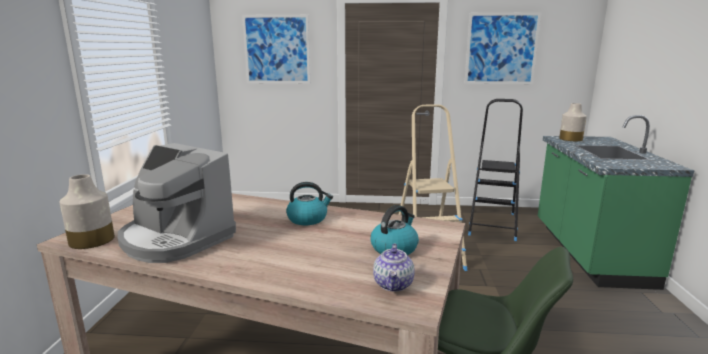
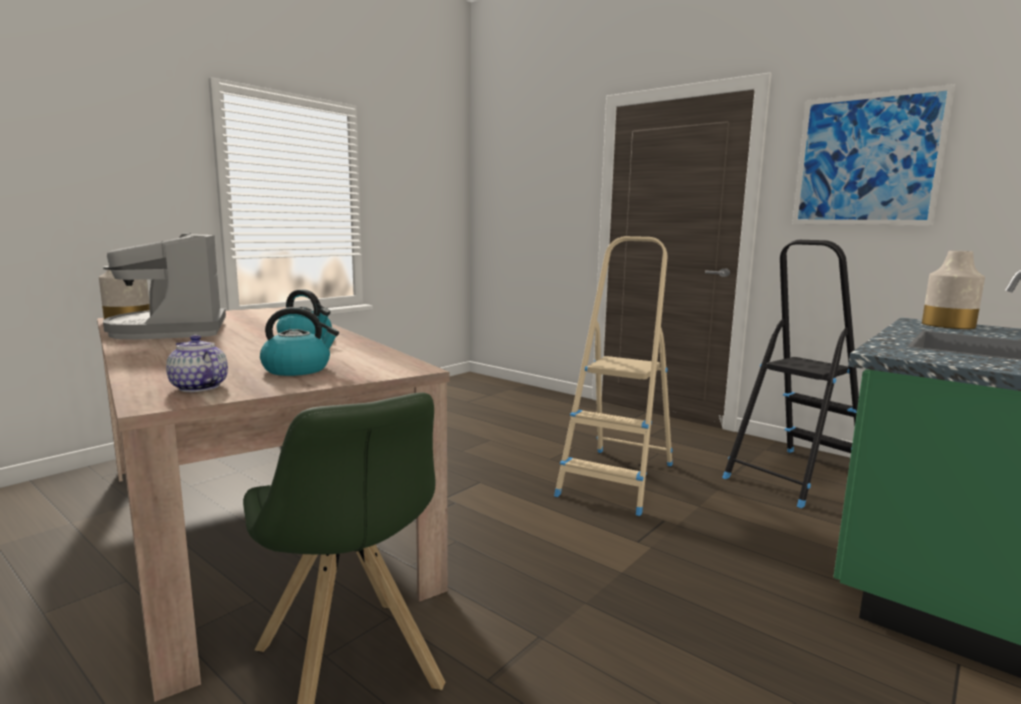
camera: 35 degrees right, 5 degrees down
picture [242,15,310,83] -> none
teapot [373,243,415,292] -> teapot turned 90 degrees clockwise [166,335,228,392]

